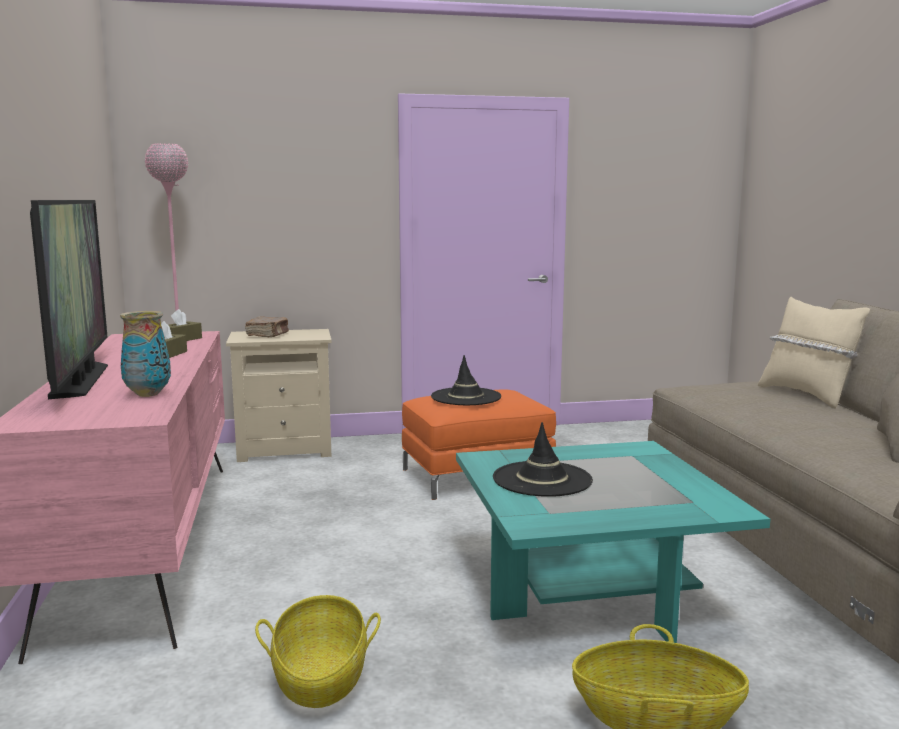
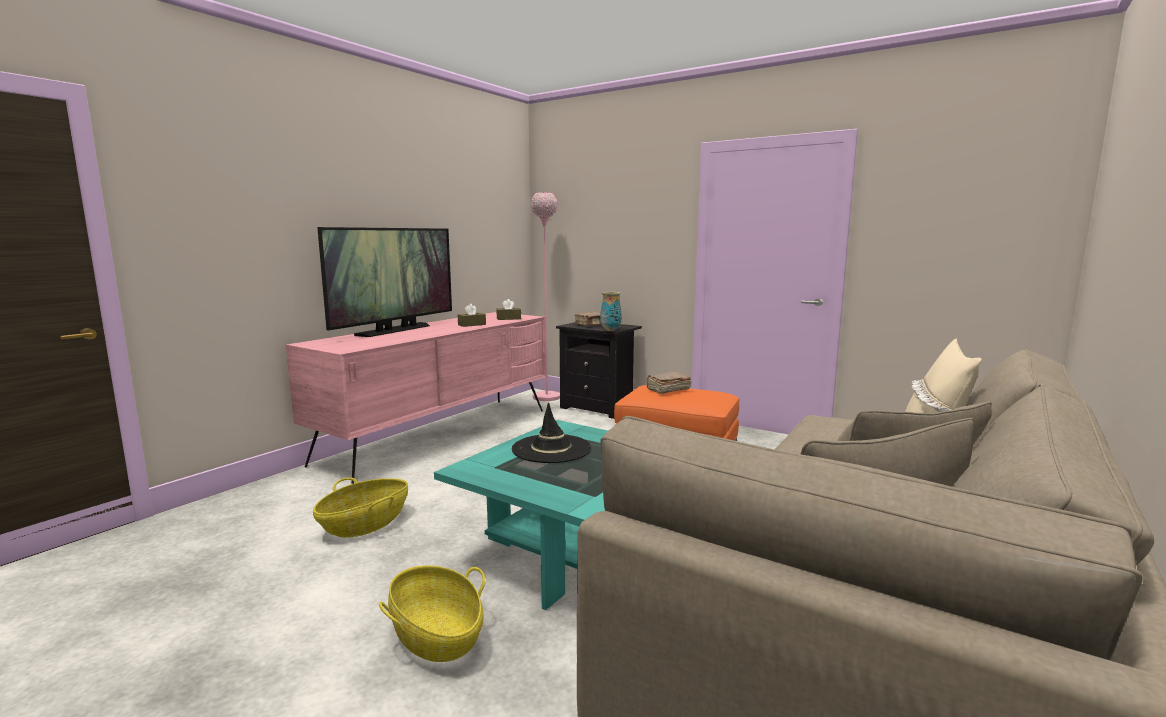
camera: 45 degrees right, 0 degrees up
vase [120,311,171,397] -> vase moved to [600,292,622,331]
beige nightstand [226,329,332,462] -> black nightstand [556,322,642,419]
black hat [431,355,501,405] -> brown book [647,372,691,394]

